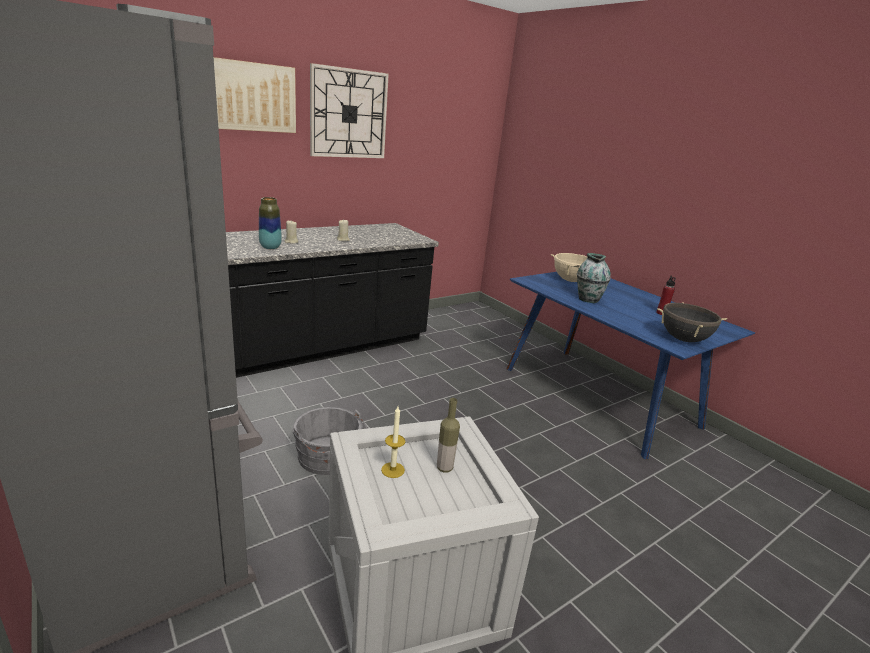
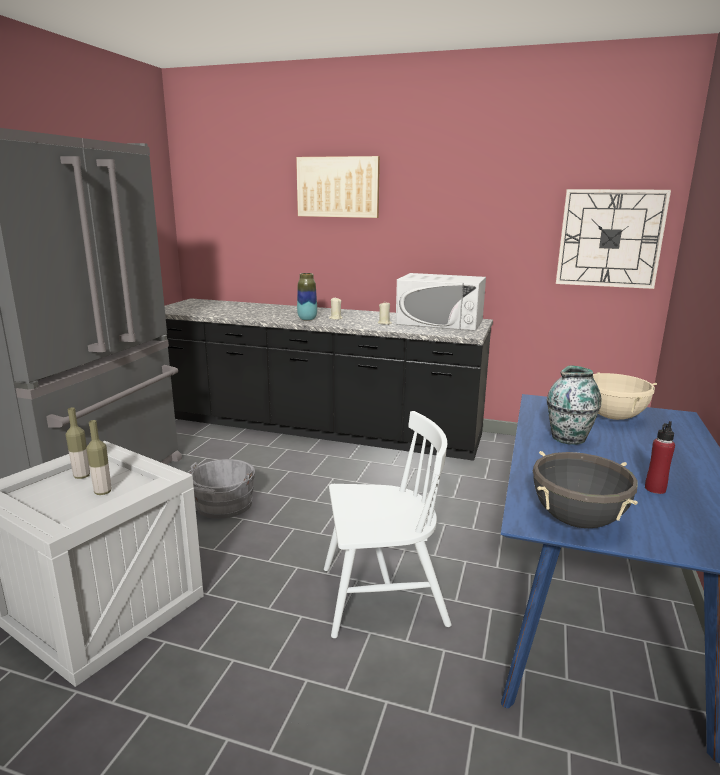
camera: 55 degrees right, 5 degrees down
wall clock [310,63,389,158] -> wall clock moved to [556,189,671,289]
candle [381,407,405,478] -> bottle [66,407,90,479]
none -> white chair [324,411,452,638]
none -> white microwave [396,273,486,331]

